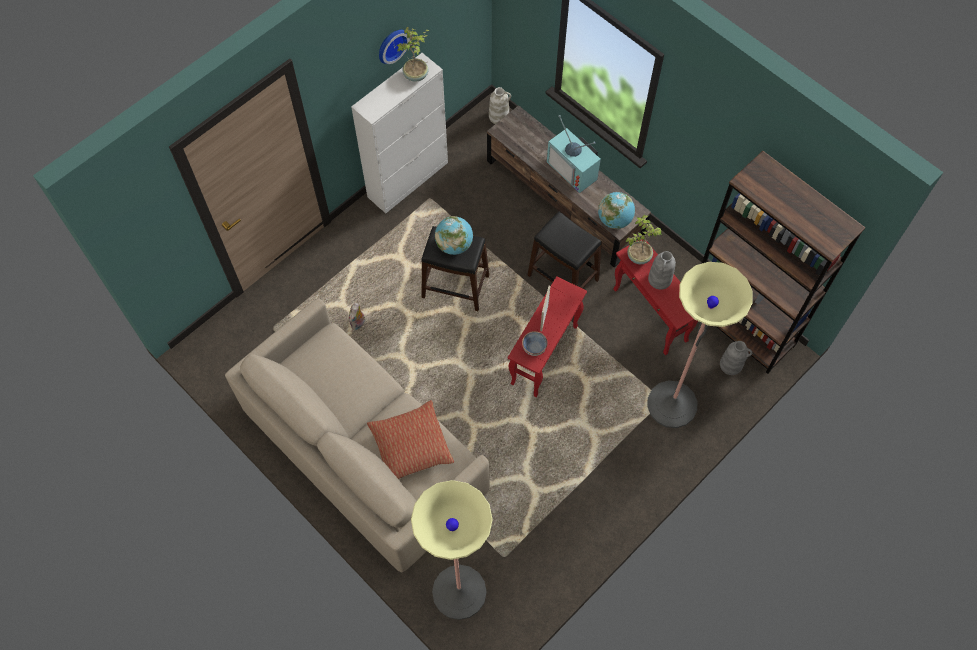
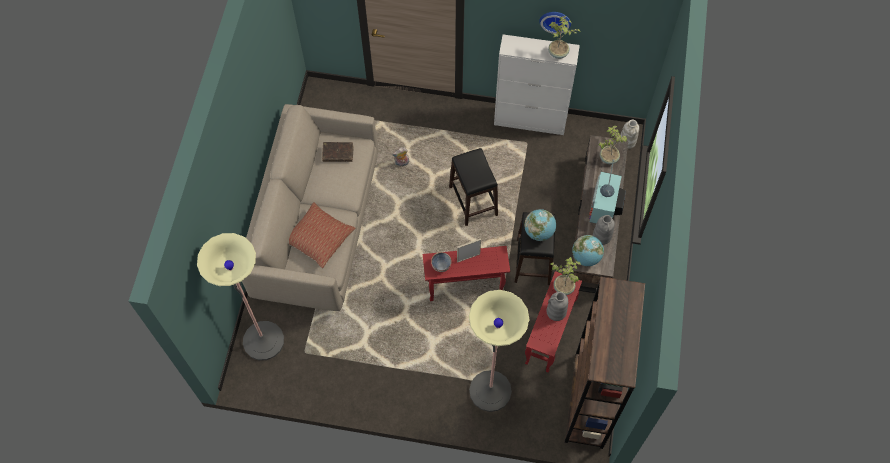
camera: 55 degrees right, 0 degrees up
globe [435,216,473,255] -> globe moved to [524,209,556,241]
grey vase [720,341,752,375] -> grey vase moved to [593,215,615,245]
none -> brown book [322,142,353,162]
none -> potted plant [598,125,627,164]

